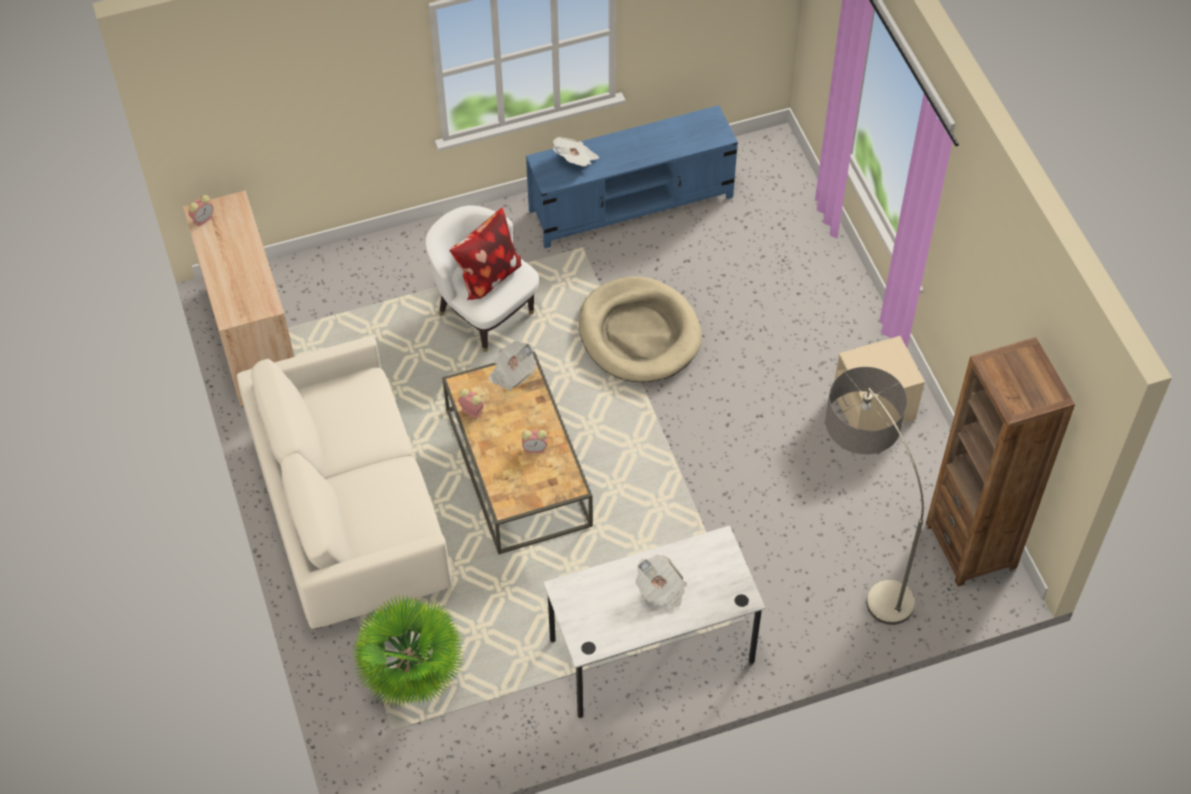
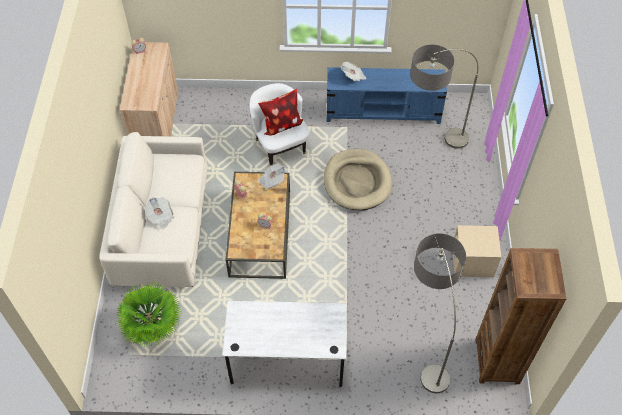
camera: 20 degrees right, 0 degrees up
newspaper [636,555,687,611] -> newspaper moved to [144,197,175,229]
none -> floor lamp [410,45,478,149]

